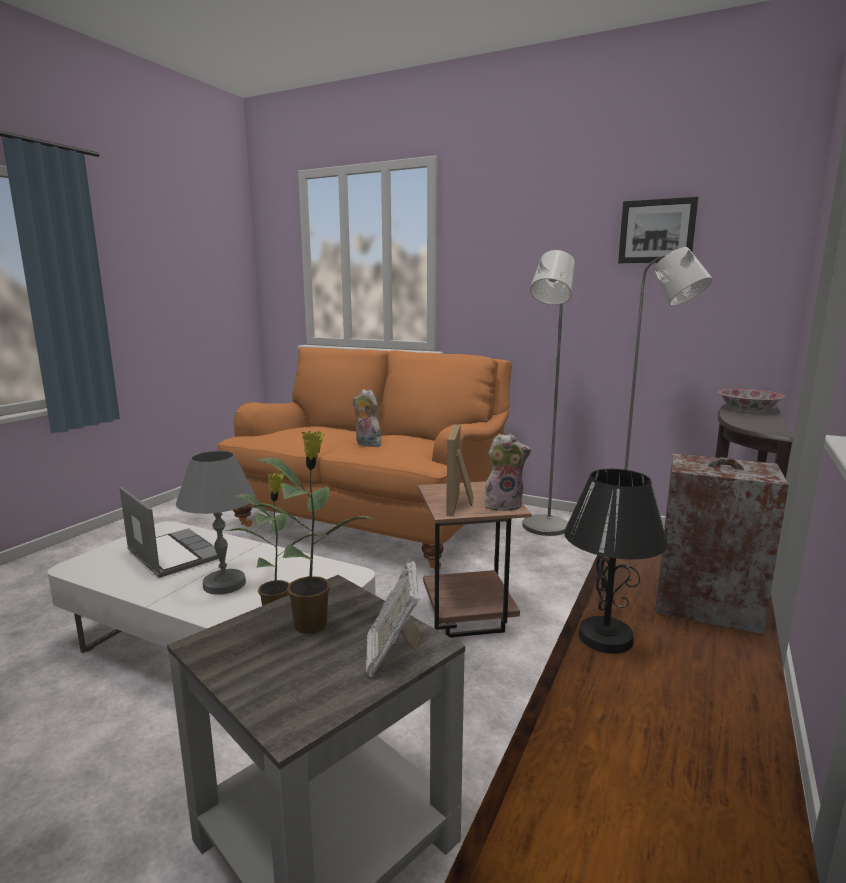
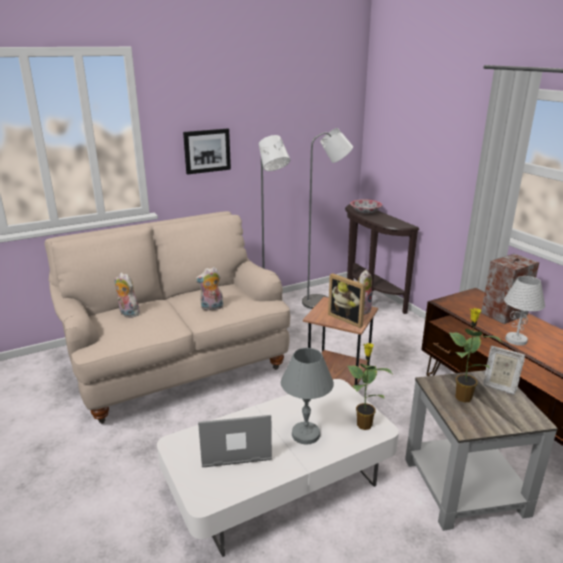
camera: 55 degrees left, 10 degrees up
orange sofa [218,347,512,570] -> beige sofa [44,211,290,424]
black table lamp [564,469,668,654] -> white table lamp [504,276,545,346]
picture [618,197,698,263] -> picture moved to [183,128,231,175]
none -> plush toy [115,273,140,318]

